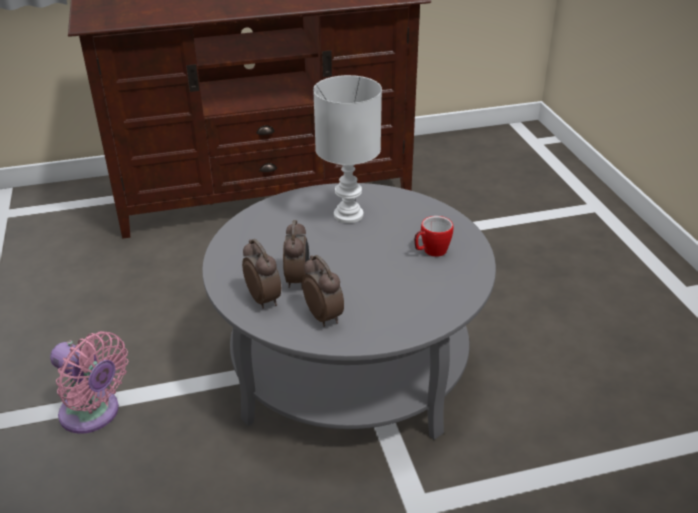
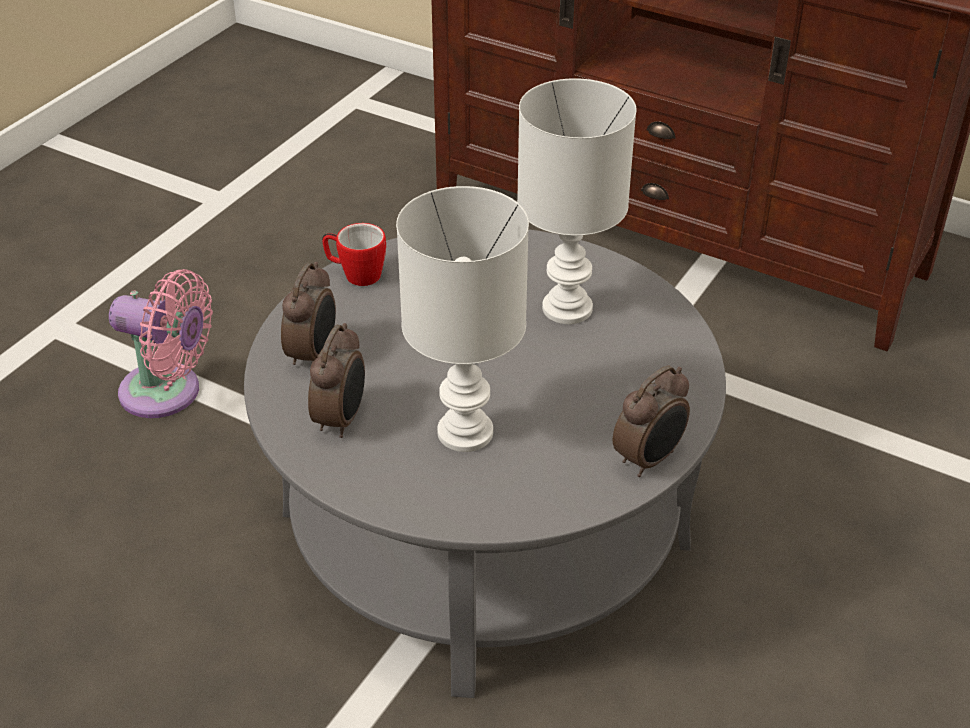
camera: 45 degrees right, 5 degrees up
pink fan [50,331,129,434] -> pink fan turned 60 degrees counterclockwise [109,269,213,418]
alarm clock [283,220,309,290] -> alarm clock moved to [613,365,690,477]
mug [414,216,454,257] -> mug moved to [322,223,386,286]
none -> white table lamp [396,186,529,452]

